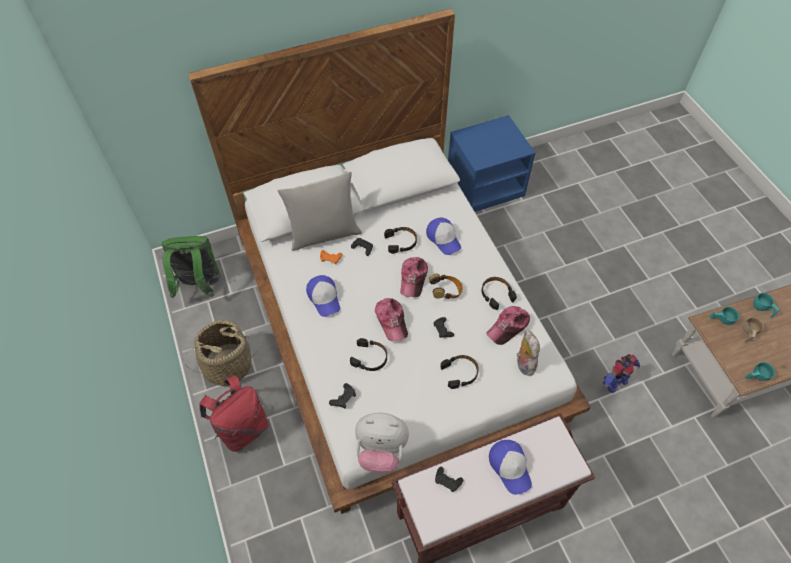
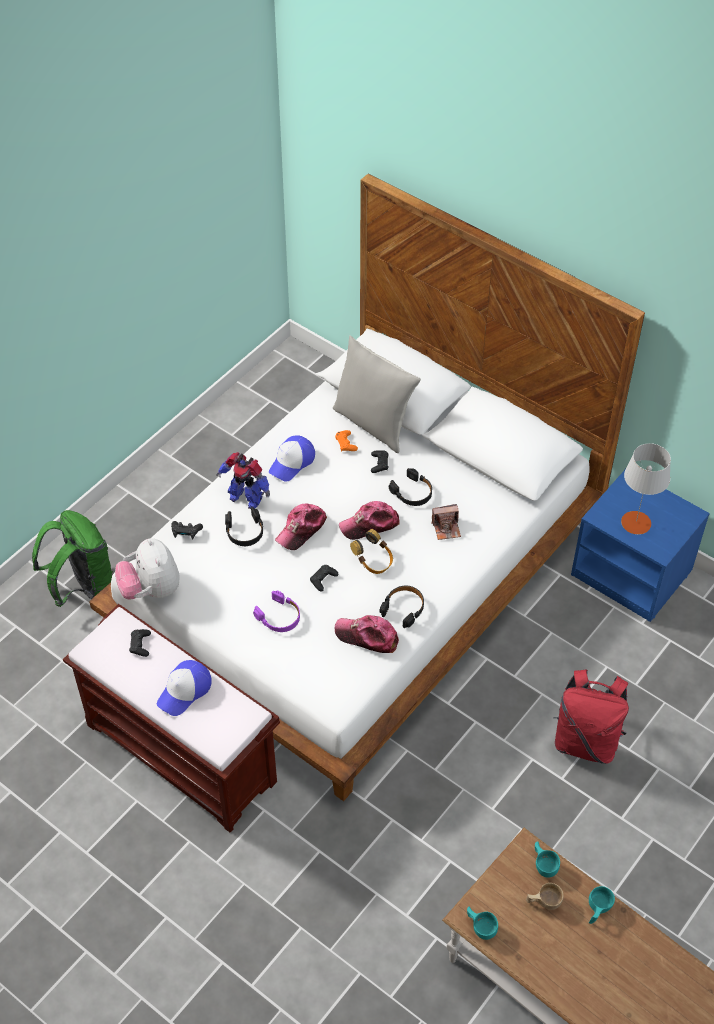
camera: 60 degrees right, 5 degrees down
green backpack [162,236,221,298] -> green backpack moved to [32,510,113,607]
basket [187,320,258,386] -> none
red backpack [200,376,269,452] -> red backpack moved to [553,669,629,764]
cap [426,217,461,255] -> camera [431,504,461,540]
black headphones [441,355,479,389] -> purple headphones [253,591,300,632]
plush toy [517,329,540,376] -> none
toy robot [603,354,640,393] -> toy robot moved to [216,452,270,509]
none -> grey table lamp [621,443,671,535]

